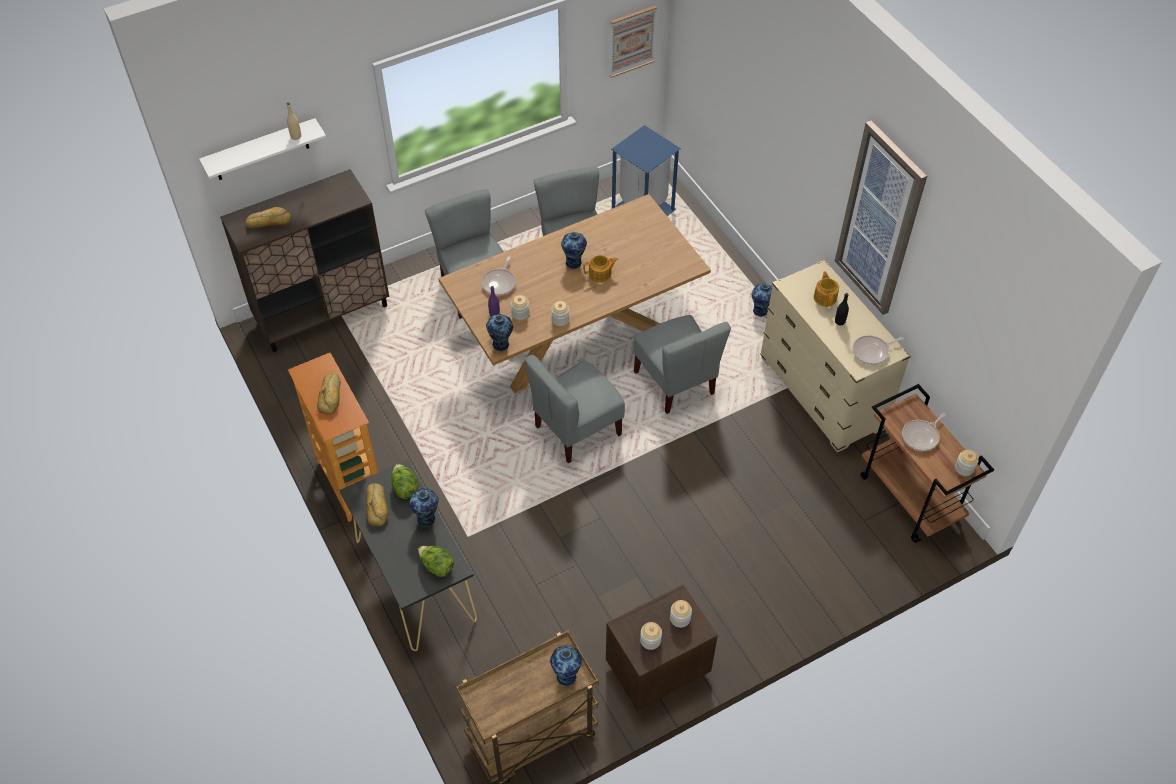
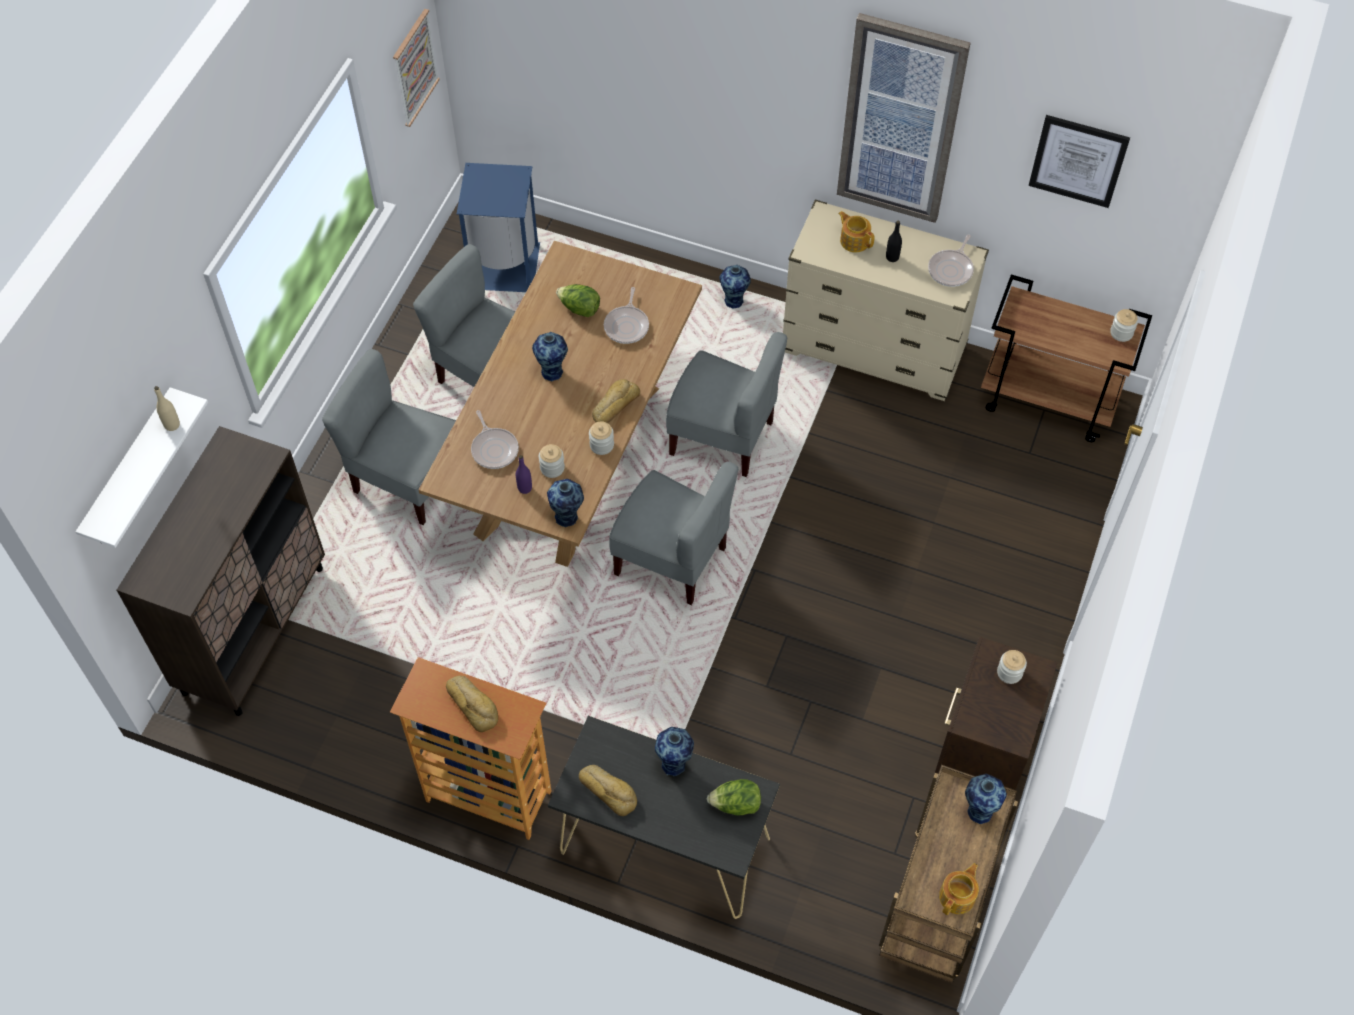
camera: 40 degrees left, 5 degrees up
bread [246,207,291,229] -> bread moved to [592,379,640,423]
lettuce [391,464,419,499] -> lettuce moved to [556,284,600,317]
grey chair [524,355,625,463] -> grey chair turned 75 degrees counterclockwise [609,462,738,605]
teapot [583,255,618,283] -> teapot moved to [939,863,979,915]
jar [640,622,662,650] -> none
frying pan [902,413,946,451] -> frying pan moved to [604,287,649,344]
none -> picture [1029,115,1130,208]

